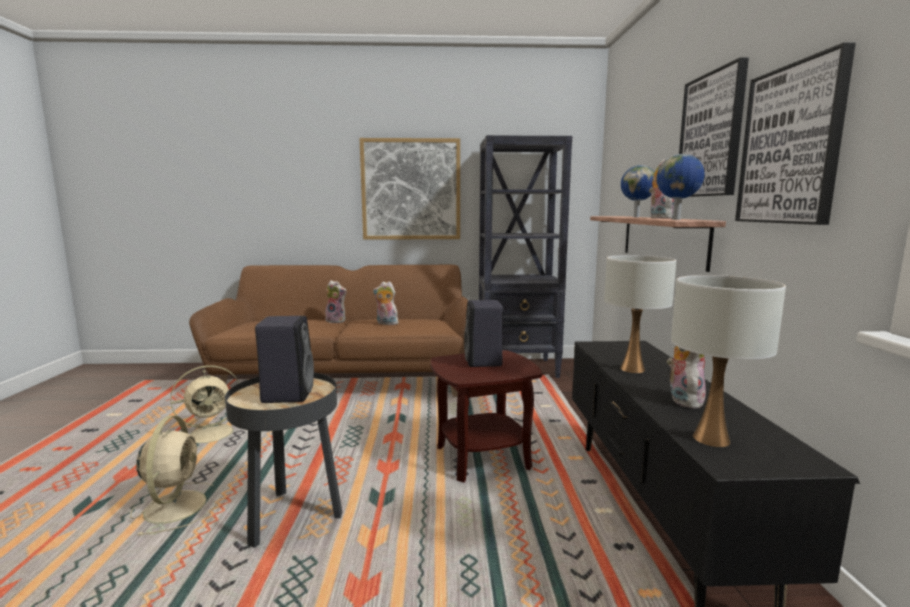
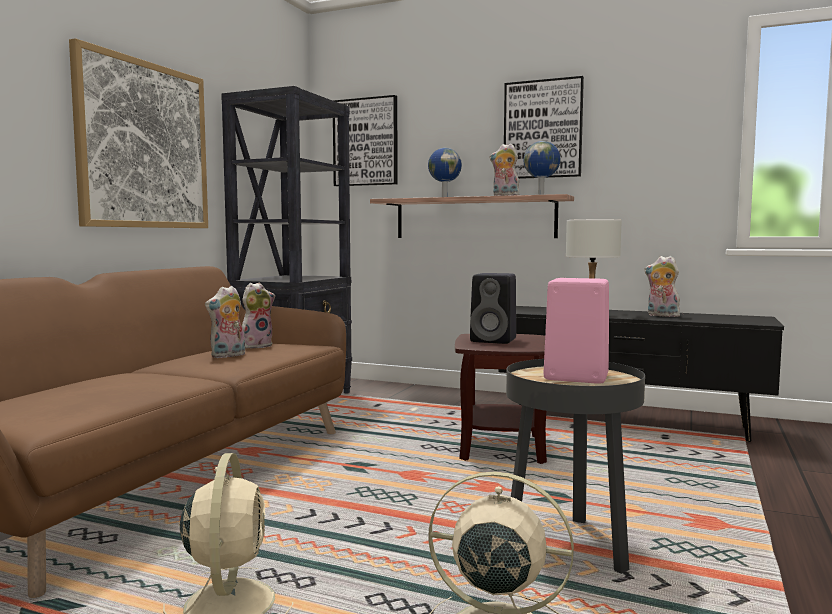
camera: 65 degrees left, 5 degrees down
black speaker [255,316,314,403] -> pink speaker [544,278,609,384]
plush toy [325,280,347,323] -> plush toy moved to [242,283,275,349]
white table lamp [671,275,786,447] -> none
picture [735,42,856,225] -> picture moved to [333,95,398,186]

